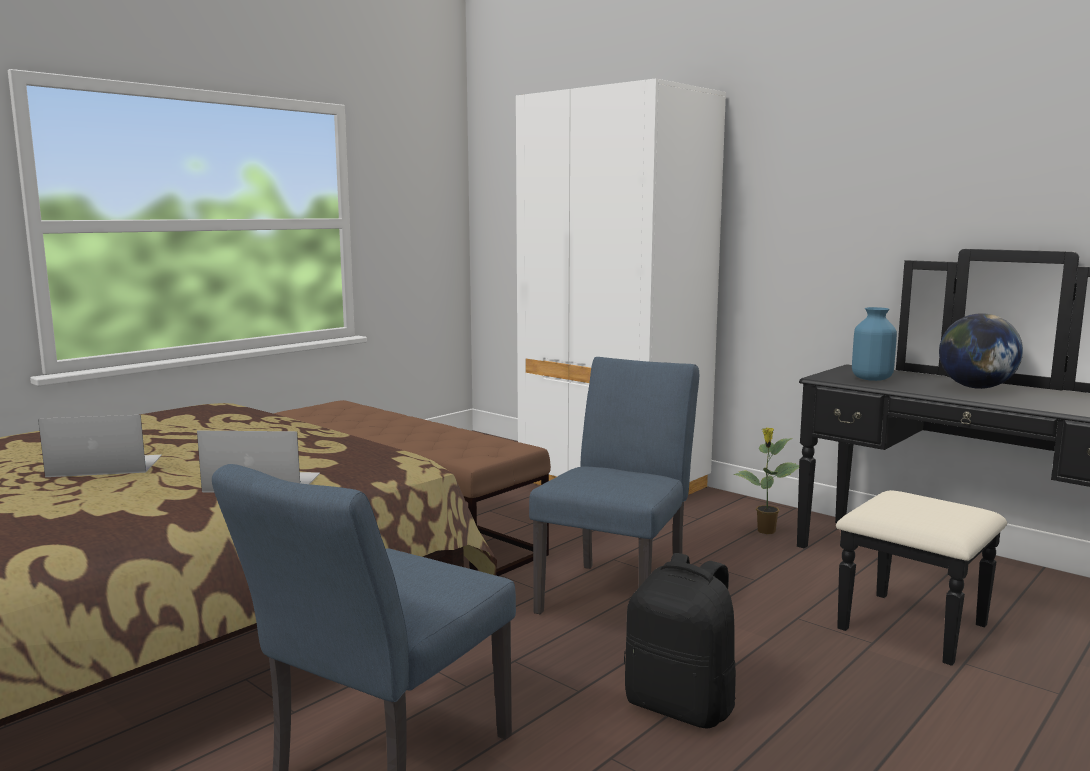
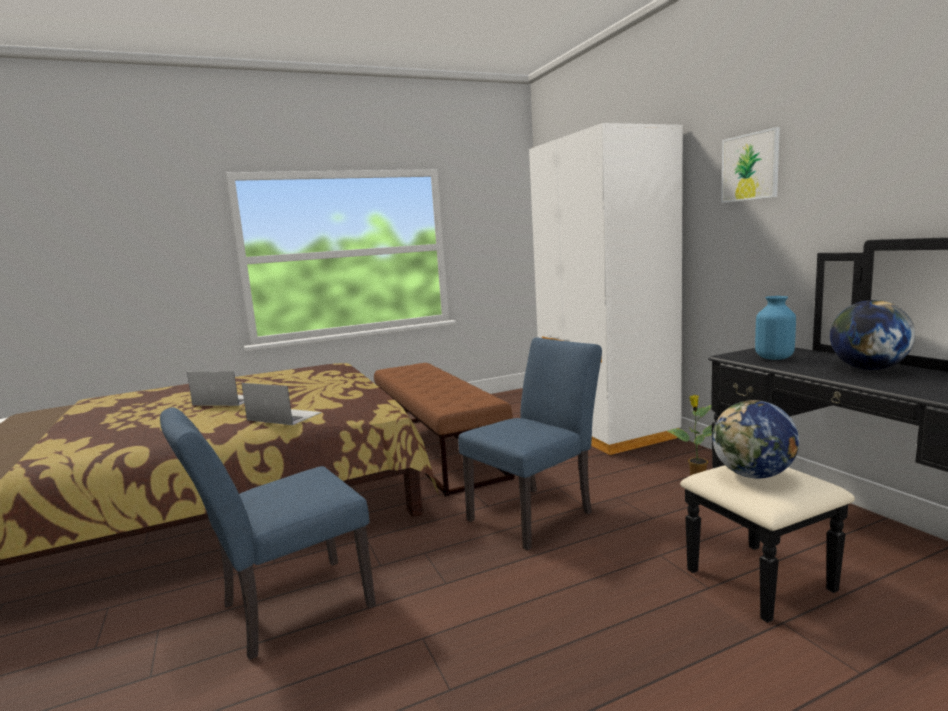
camera: 25 degrees right, 0 degrees up
black backpack [624,553,736,729] -> none
none -> globe [712,400,799,478]
none -> picture [721,127,780,203]

